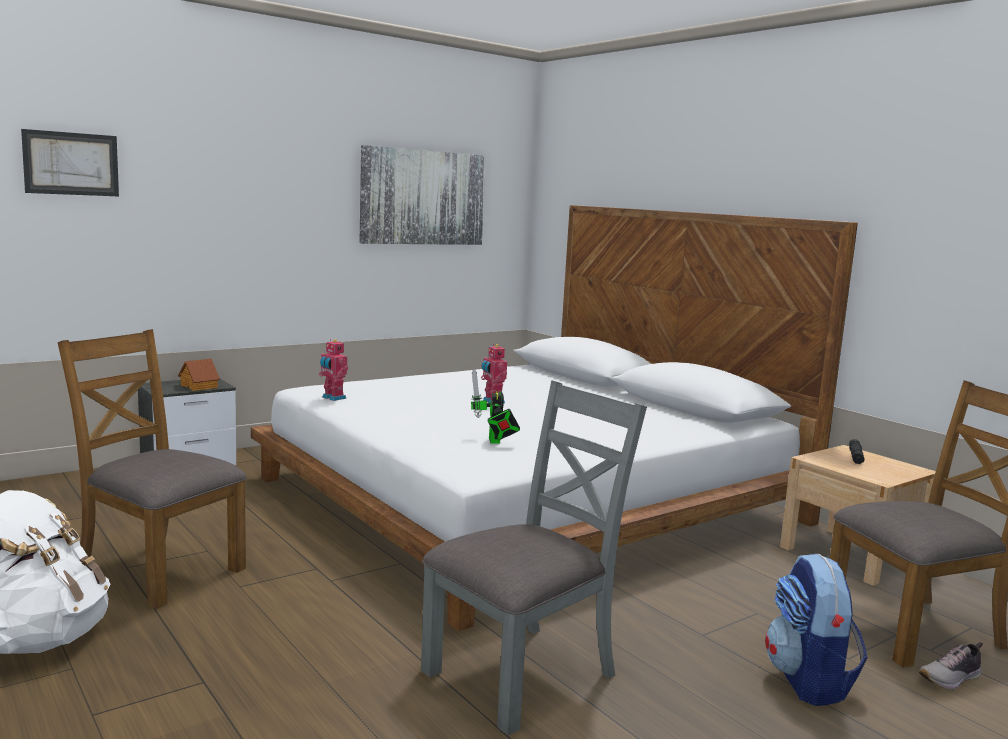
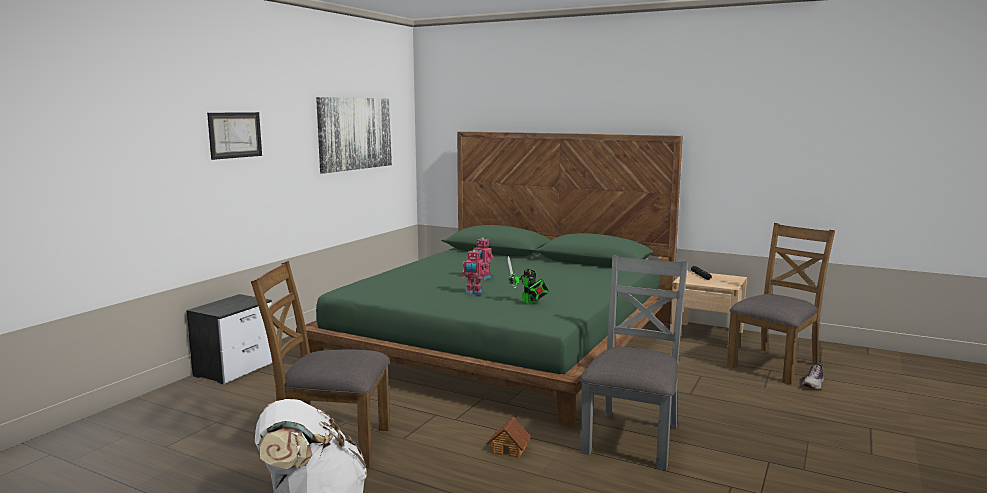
camera: 25 degrees left, 0 degrees up
picture [21,129,119,196] -> picture moved to [207,112,262,160]
toy house [178,359,220,391] -> toy house moved to [487,417,531,458]
white bed [251,205,858,631] -> green bed [296,131,683,427]
toy robot [319,339,348,401] -> toy robot moved to [462,249,485,295]
backpack [765,554,868,706] -> none

